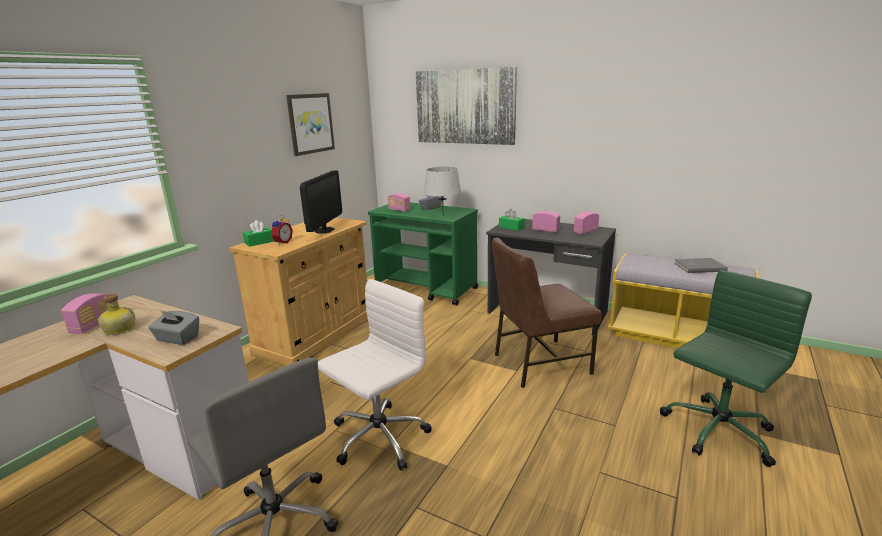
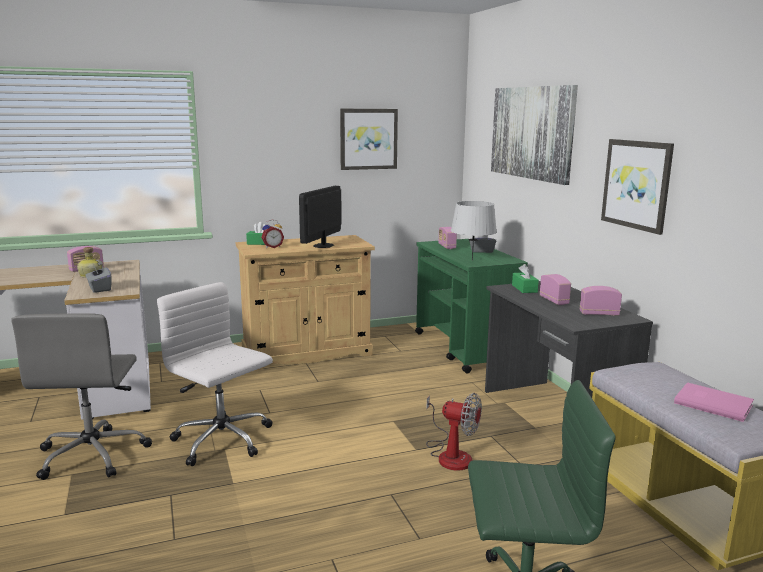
camera: 40 degrees right, 5 degrees down
monitor [300,170,342,234] -> monitor turned 150 degrees clockwise [299,186,342,248]
white office chair [318,279,432,471] -> white office chair turned 135 degrees counterclockwise [157,282,273,466]
brown chair [492,238,602,388] -> fan [426,393,482,471]
grey book [674,258,728,273] -> pink book [674,382,754,422]
none -> picture [601,139,674,235]

